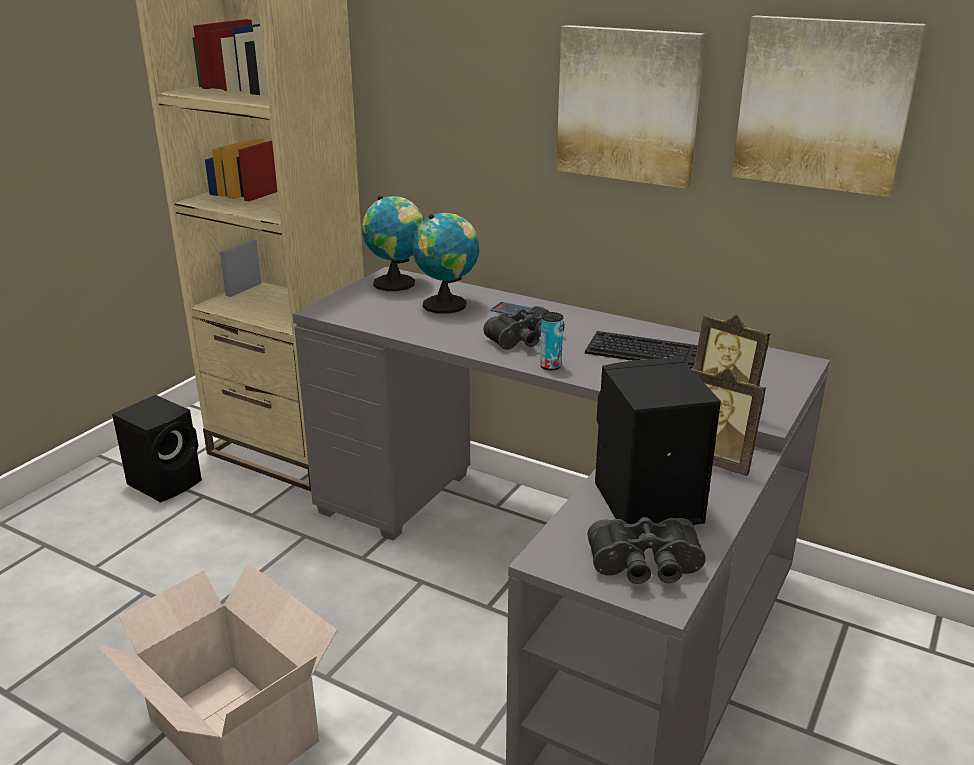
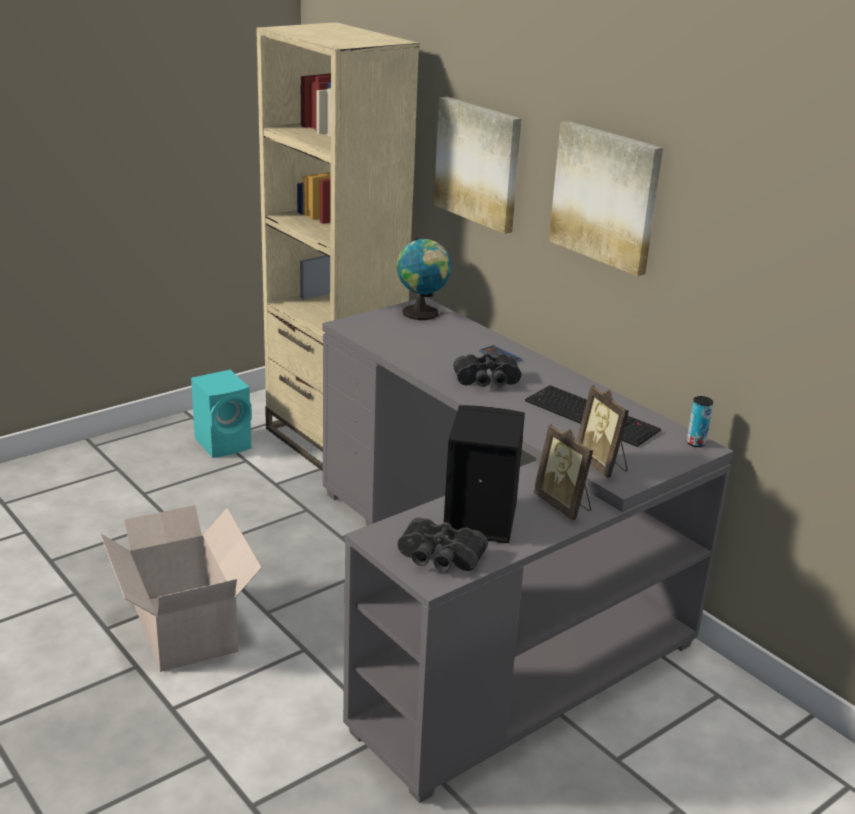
camera: 20 degrees right, 0 degrees up
black speaker [112,395,202,503] -> turquoise speaker [191,370,252,458]
globe [412,213,479,314] -> none
can [540,312,563,370] -> can moved to [687,396,713,447]
picture [732,15,926,197] -> picture moved to [434,97,521,234]

